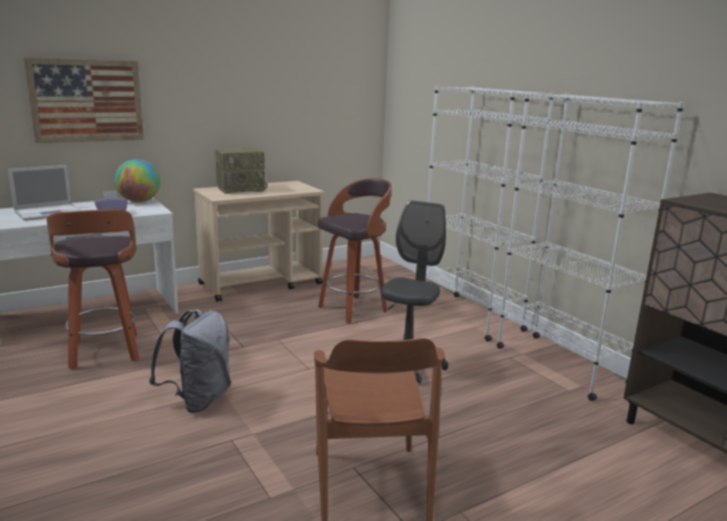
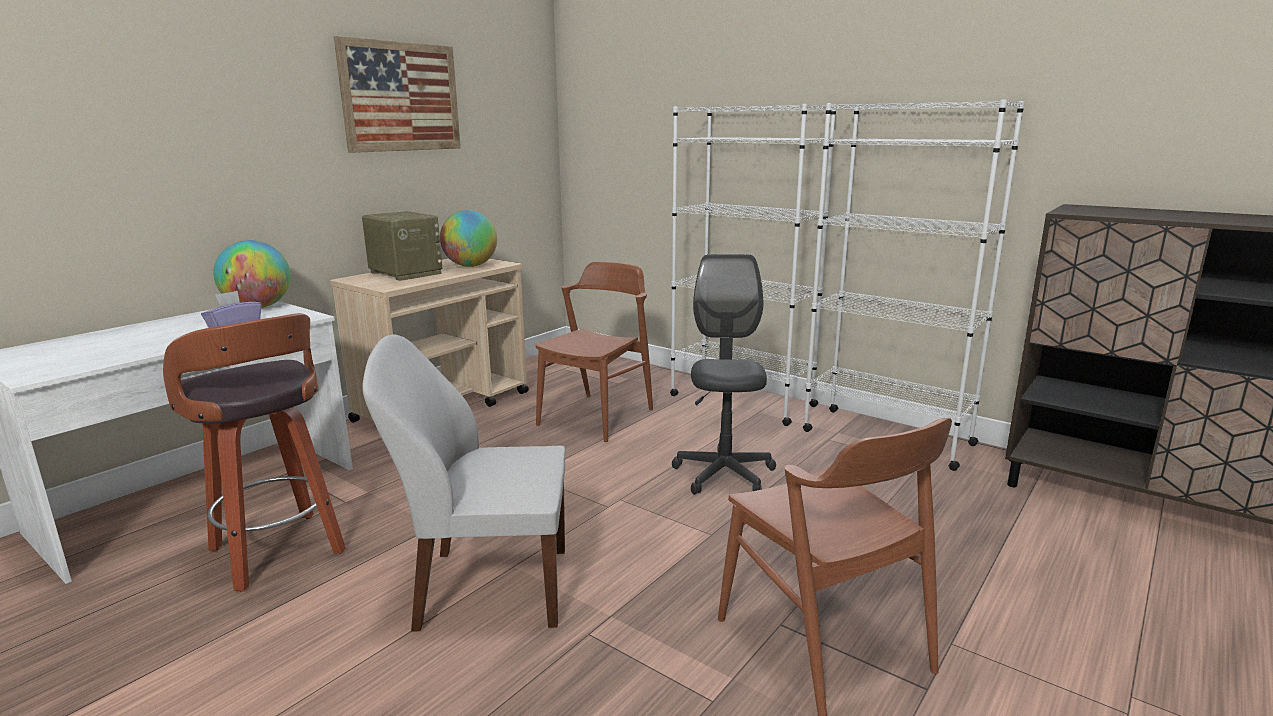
camera: 20 degrees left, 0 degrees up
laptop [8,165,82,221] -> none
picture [24,57,144,143] -> picture moved to [334,36,461,153]
grey backpack [149,309,231,413] -> white chair [362,335,565,632]
radio [215,147,267,194] -> radio turned 90 degrees counterclockwise [362,211,442,281]
stool [318,178,392,323] -> brown chair [536,261,653,442]
none -> globe [440,210,497,267]

